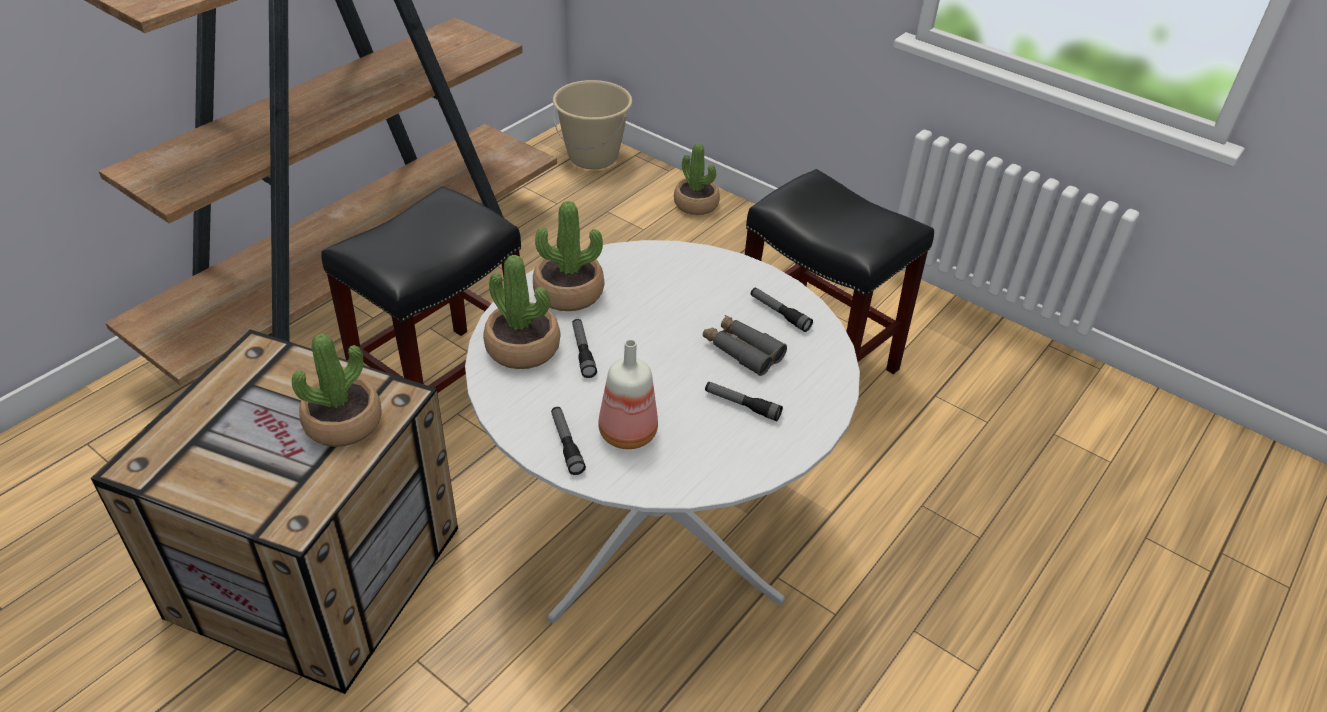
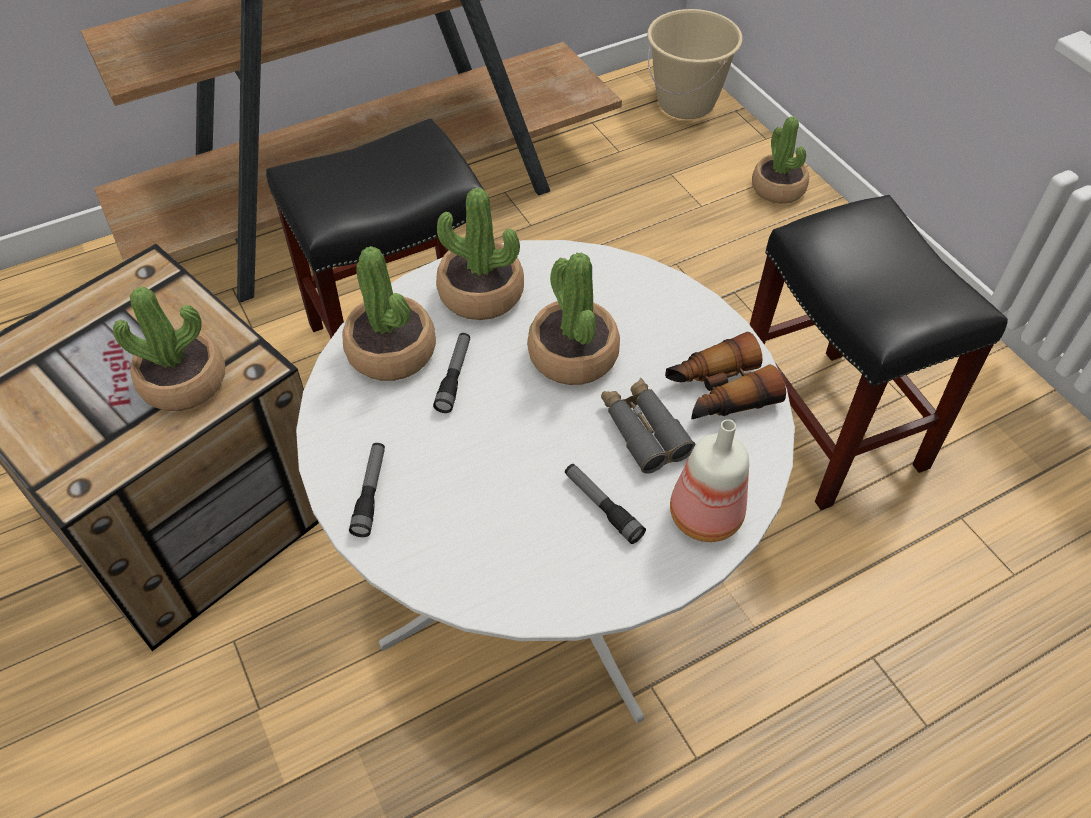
camera: 25 degrees right, 10 degrees up
bottle [598,339,658,449] -> bottle moved to [670,419,749,542]
flashlight [751,287,813,332] -> binoculars [665,332,786,419]
none -> potted plant [527,253,620,385]

